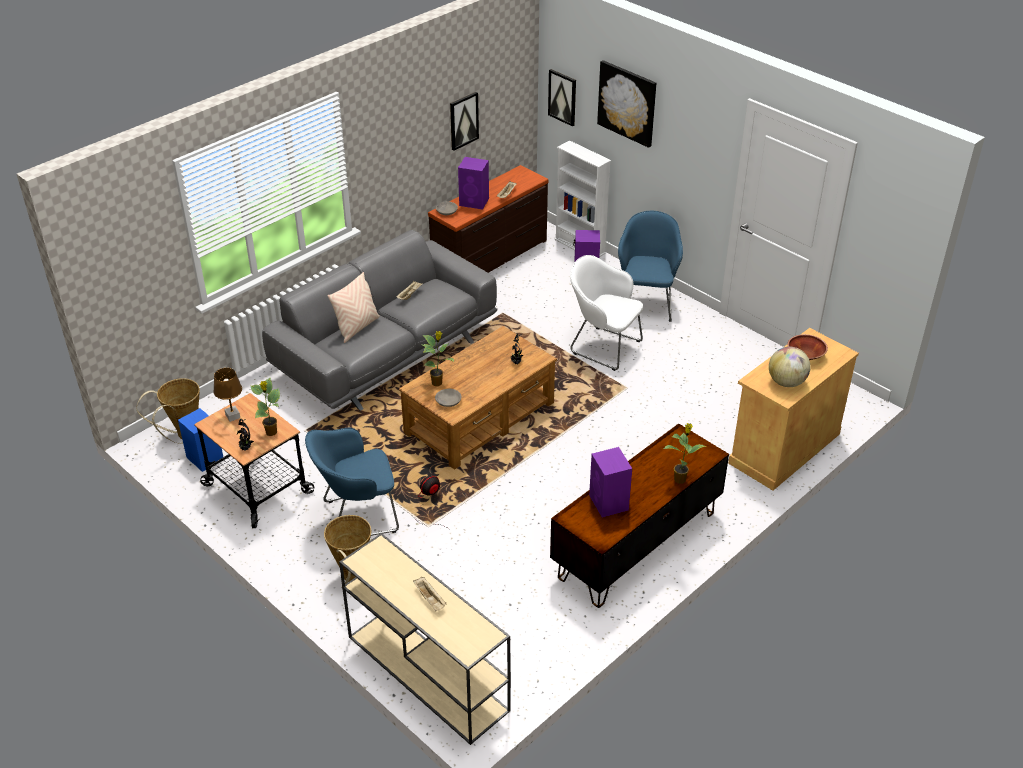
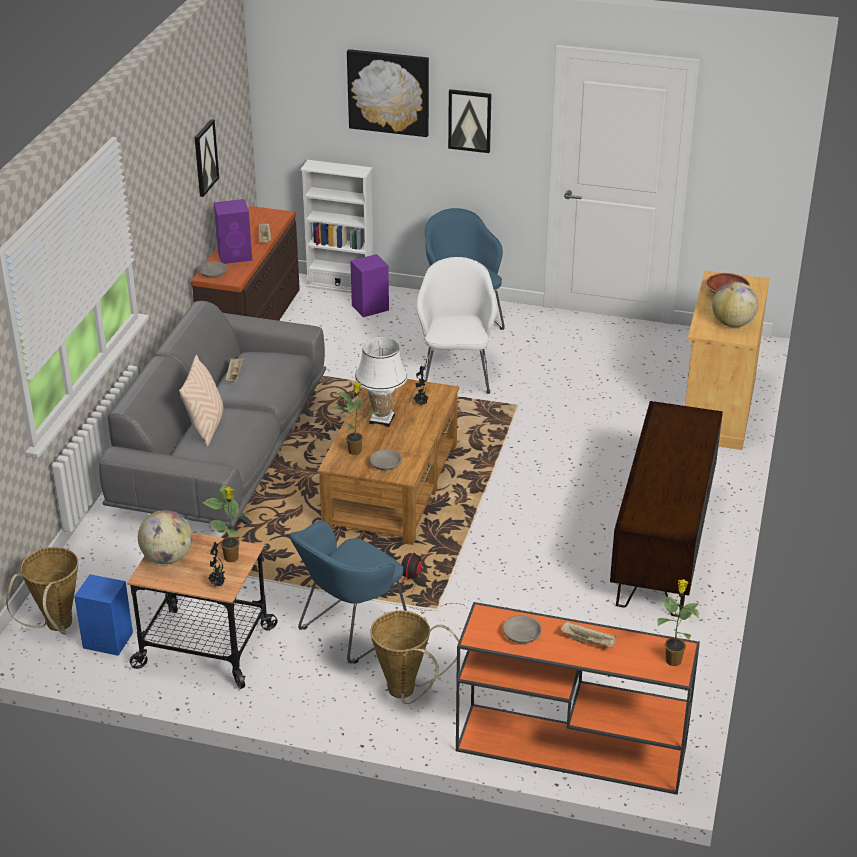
camera: 30 degrees left, 5 degrees down
brown table lamp [213,368,242,422] -> globe [138,510,192,564]
beige console table [339,533,511,745] -> orange console table [456,602,700,795]
picture [548,69,576,126] -> picture moved to [448,89,491,153]
white armchair [570,255,643,371] -> white armchair turned 90 degrees clockwise [417,257,497,394]
purple speaker [589,447,632,518] -> none
potted plant [664,423,706,484] -> potted plant moved to [657,579,699,666]
none -> white table lamp [355,337,408,427]
none -> grey bowl [503,615,542,644]

